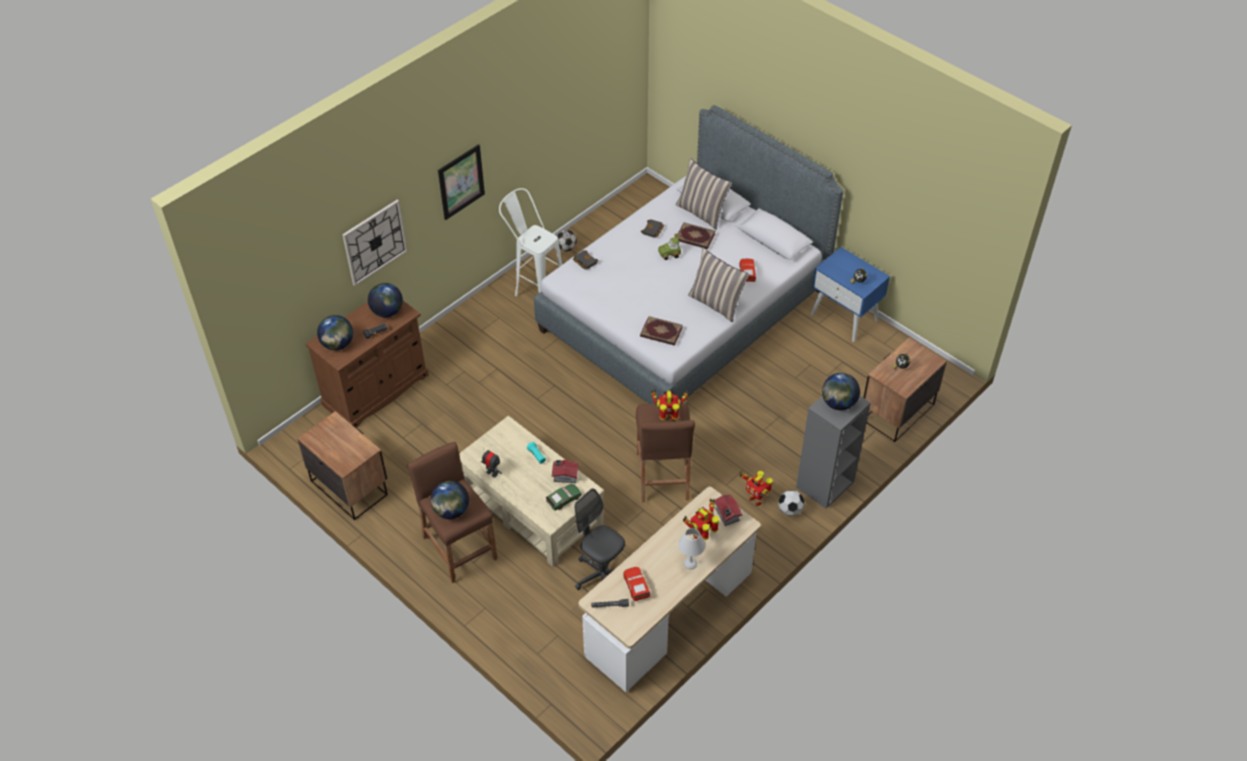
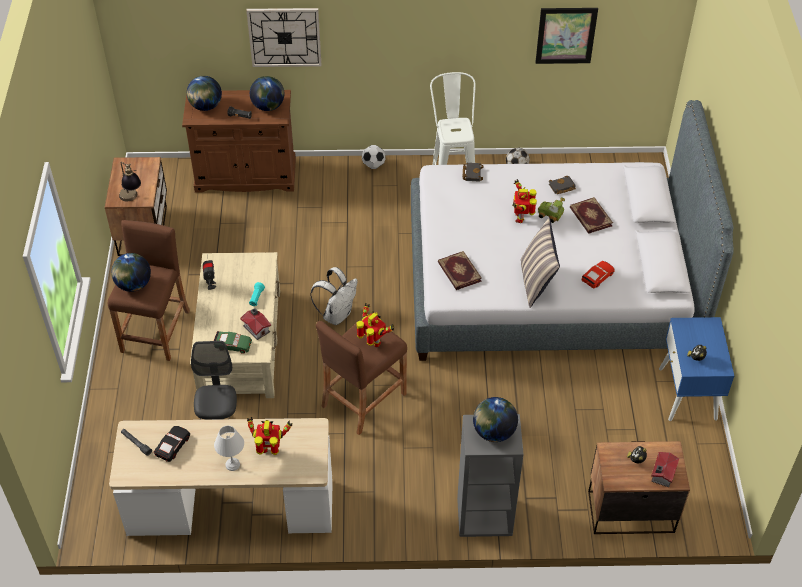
camera: 45 degrees right, 0 degrees up
picture [438,144,485,220] -> picture moved to [535,8,598,64]
red toy car [624,567,650,601] -> black toy car [154,426,190,462]
pillow [676,158,732,230] -> none
toy house [714,495,742,526] -> toy house moved to [651,452,679,487]
toy robot [740,471,773,506] -> toy robot moved to [512,179,537,223]
football [778,491,805,515] -> football moved to [362,145,386,169]
none -> table lamp [119,162,141,201]
none -> white backpack [310,267,358,325]

